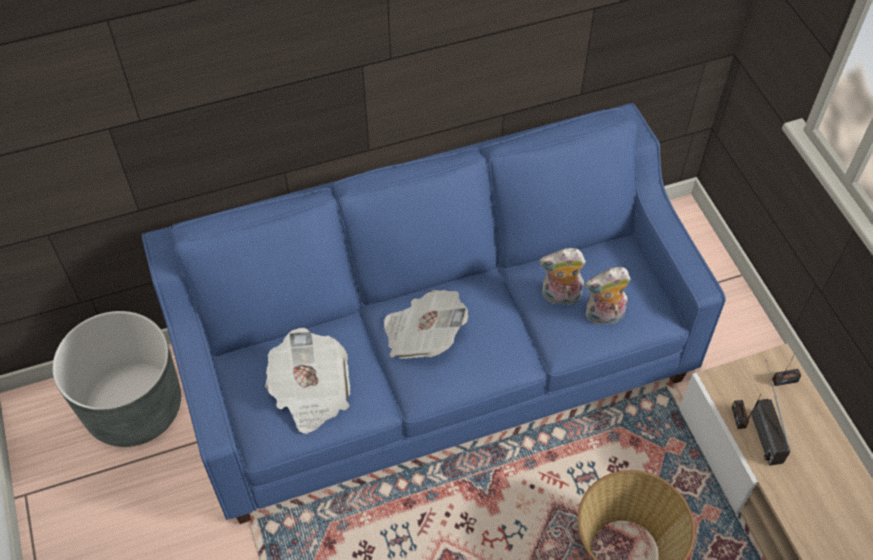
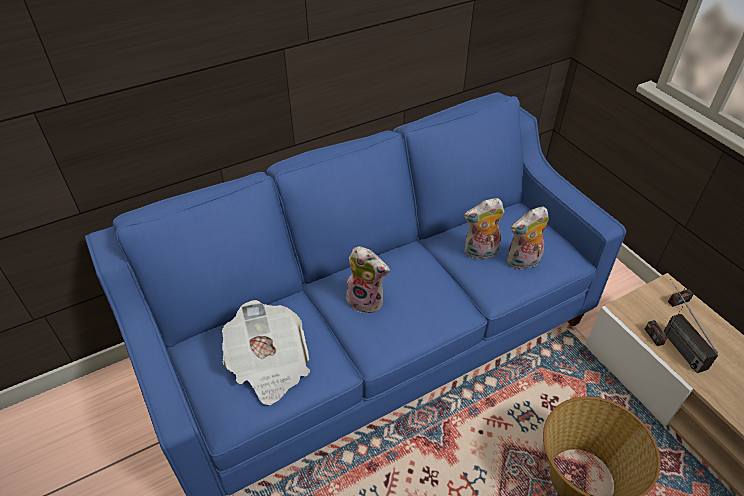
camera: 10 degrees left, 10 degrees down
grey planter [52,311,181,447] -> none
newspaper [384,290,468,359] -> plush toy [346,246,390,314]

